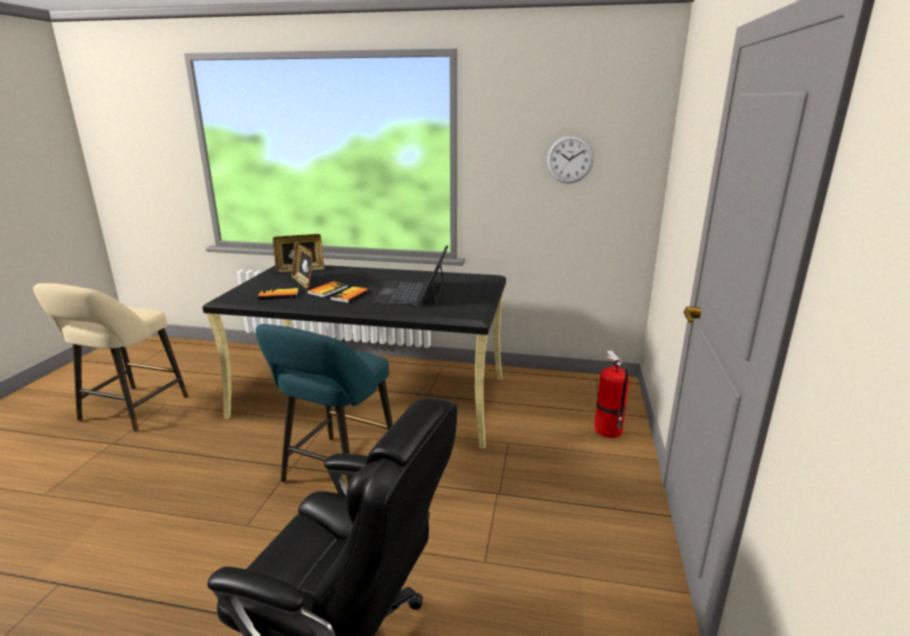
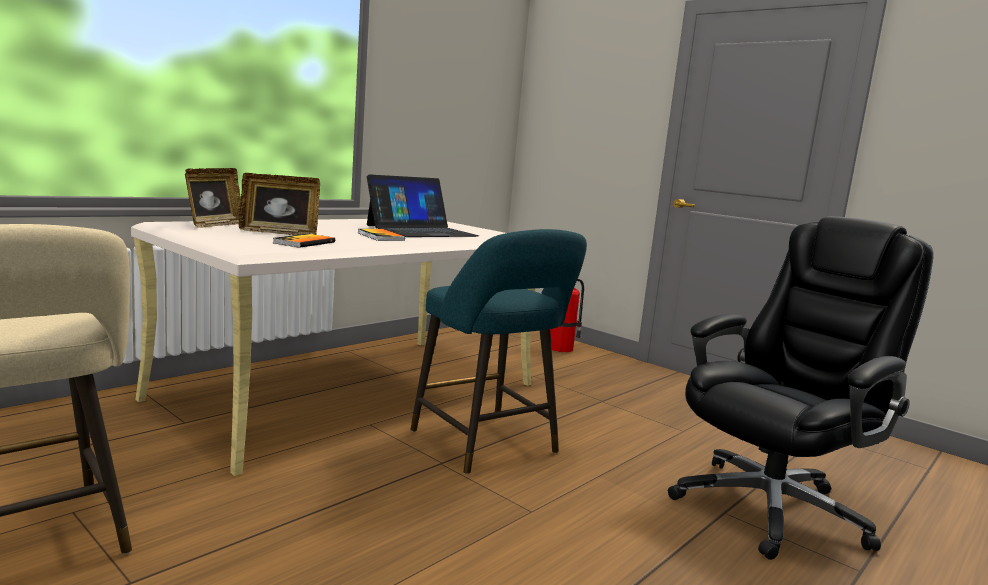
camera: 60 degrees left, 10 degrees down
black desk [202,265,506,449] -> beige desk [131,219,535,476]
book [307,281,348,297] -> none
laptop [372,245,448,306] -> laptop turned 75 degrees counterclockwise [367,174,479,237]
wall clock [546,135,594,183] -> none

